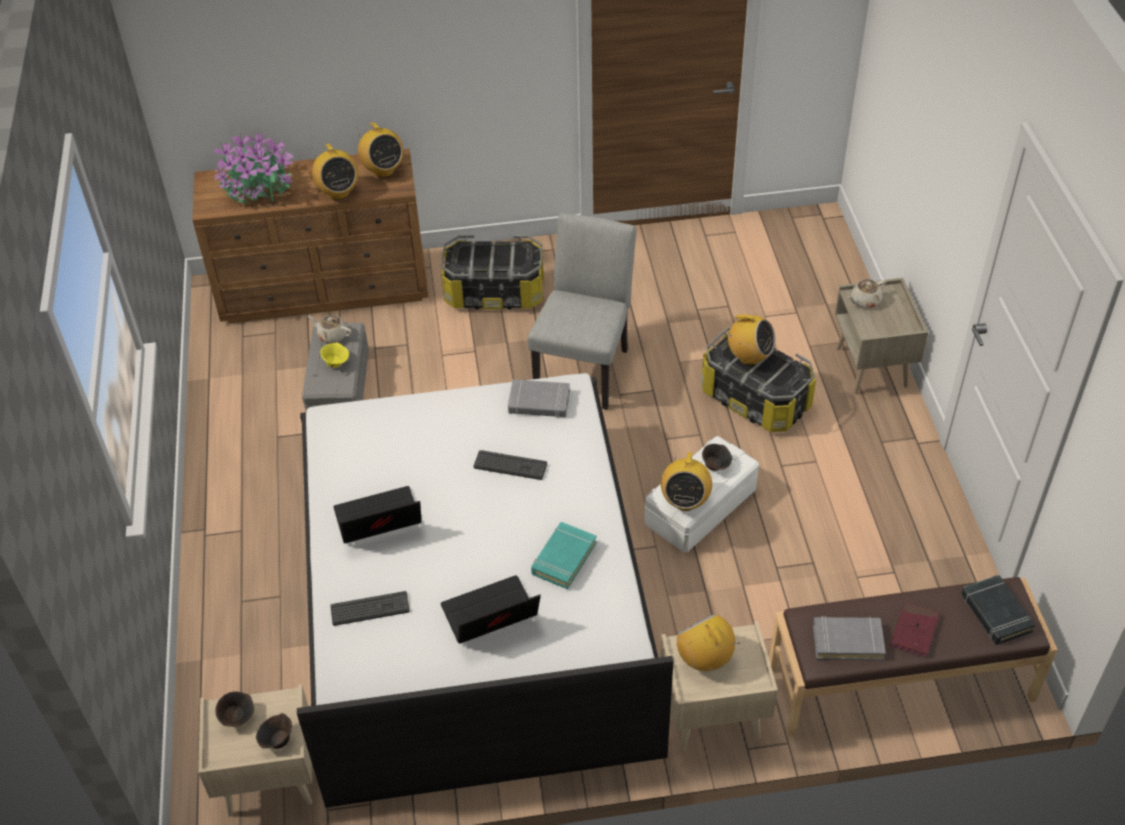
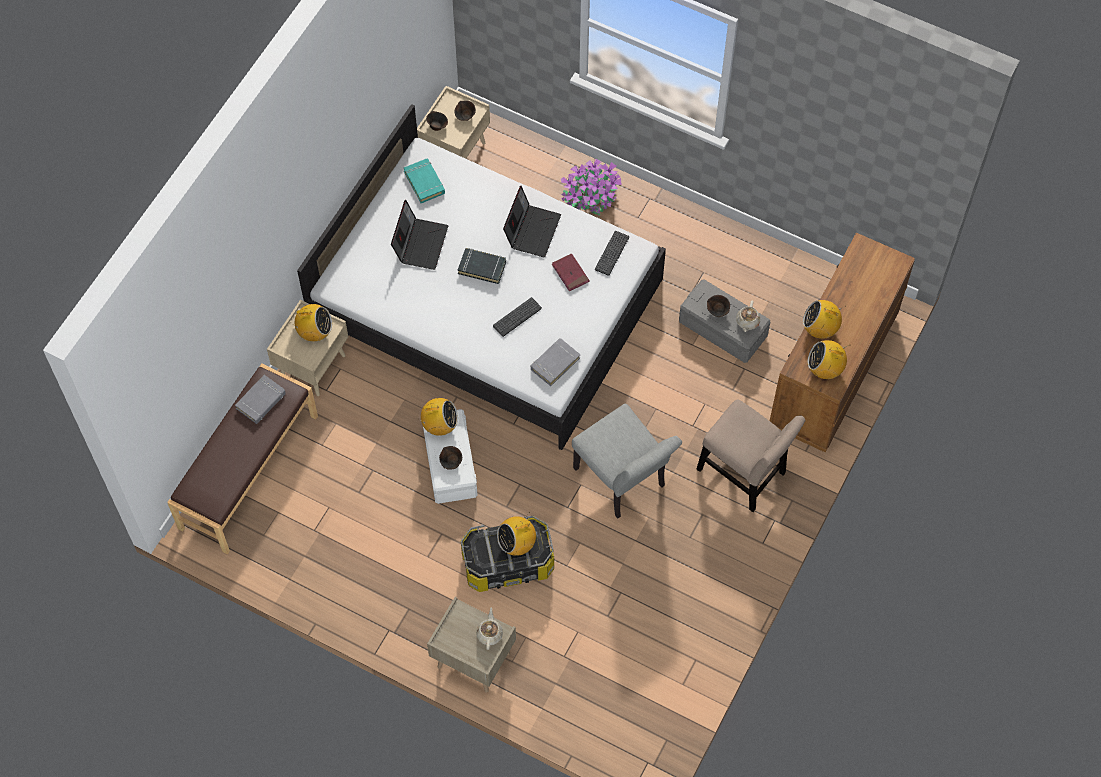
camera: 125 degrees right, 15 degrees up
potted plant [214,131,294,204] -> potted plant moved to [561,159,622,215]
beige teapot [308,315,352,343] -> beige teapot turned 135 degrees clockwise [736,301,760,332]
yellow bowl [320,342,349,368] -> brown bowl [707,295,730,317]
keyboard [330,591,410,626] -> keyboard moved to [595,231,629,276]
storage box [441,235,544,310] -> beige chair [696,399,806,512]
turquoise book [531,522,597,589] -> turquoise book moved to [404,158,445,203]
radio [661,452,712,511] -> radio turned 135 degrees clockwise [419,398,458,436]
red book [890,602,940,657] -> red book moved to [552,254,590,291]
black book [961,575,1035,645] -> black book moved to [458,248,506,284]

